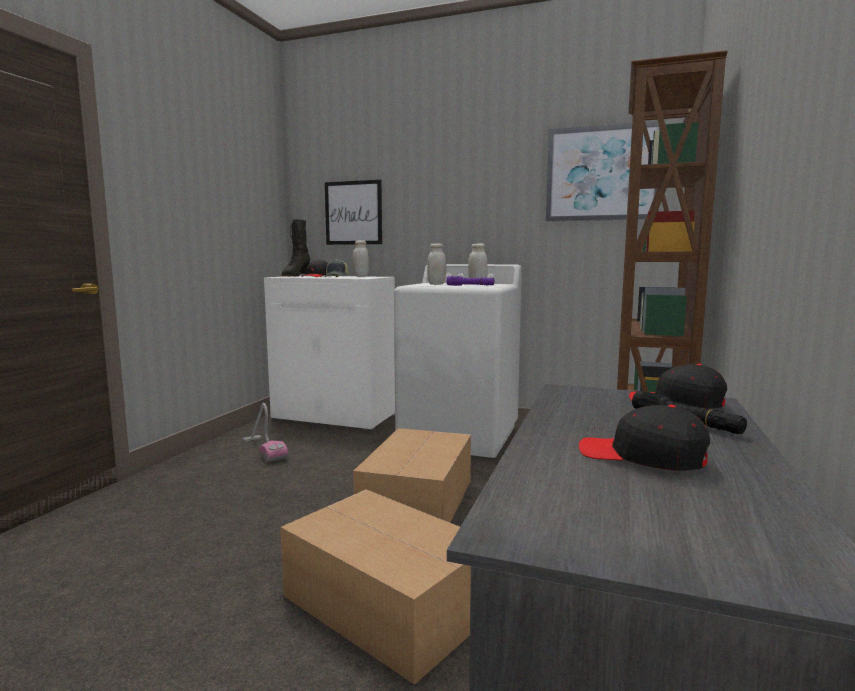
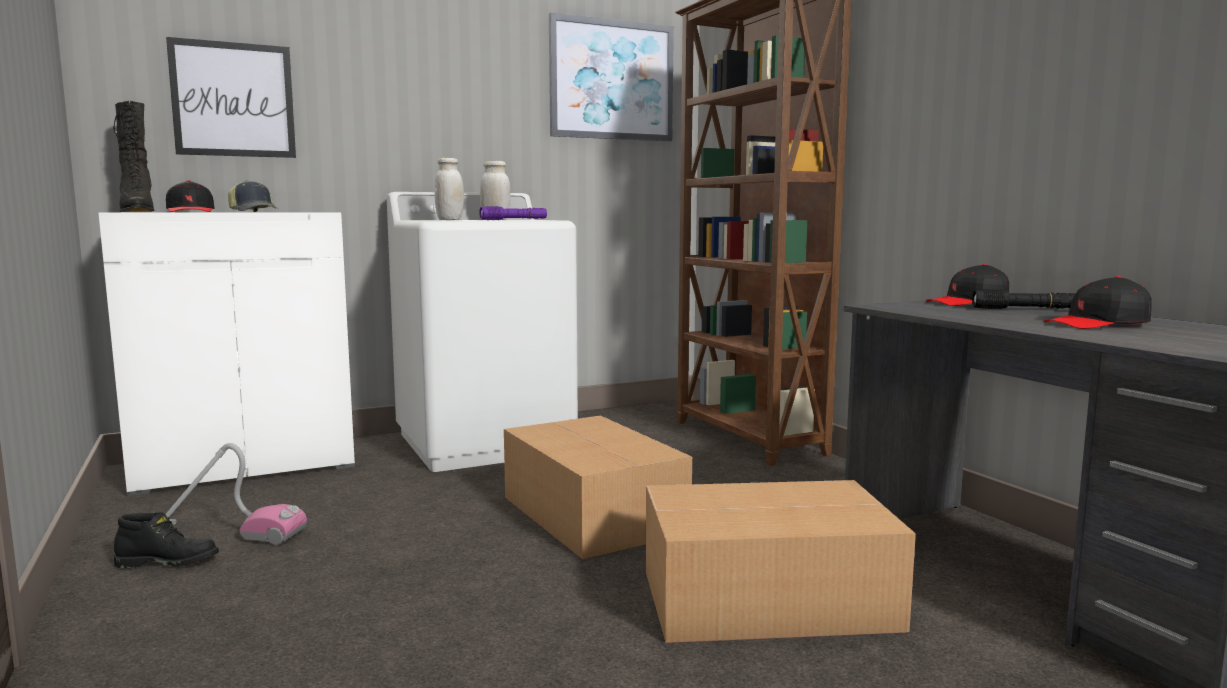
camera: 45 degrees left, 0 degrees up
white jar [353,240,369,277] -> none
none -> black boot [114,512,219,568]

